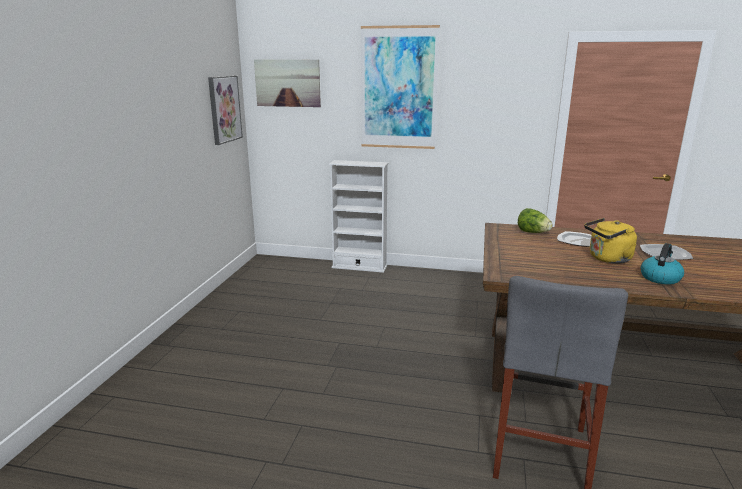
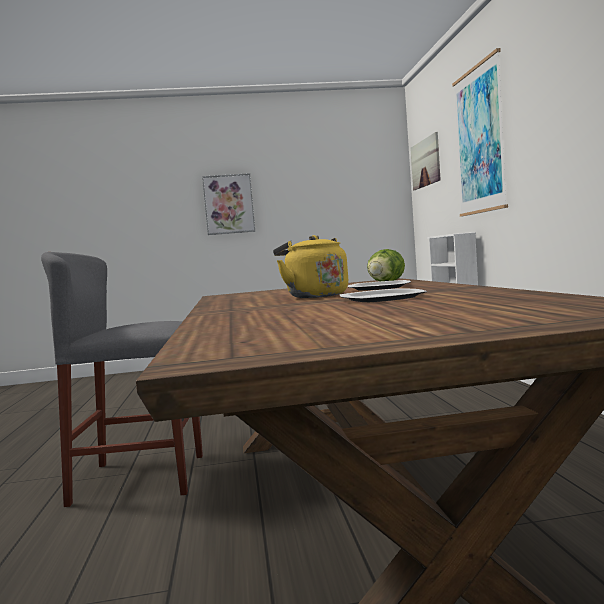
camera: 70 degrees right, 15 degrees down
picture [208,75,243,145] -> picture moved to [202,173,255,235]
kettle [641,243,684,285] -> none

